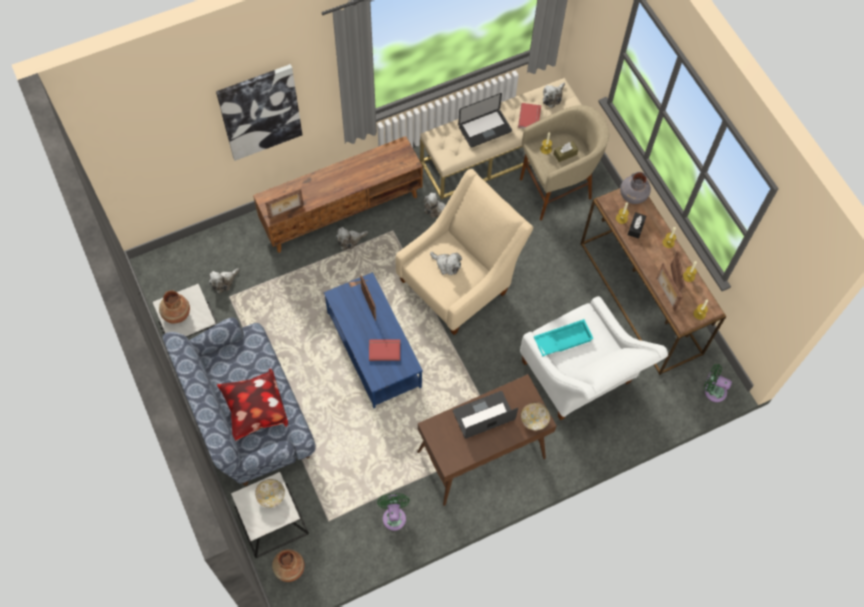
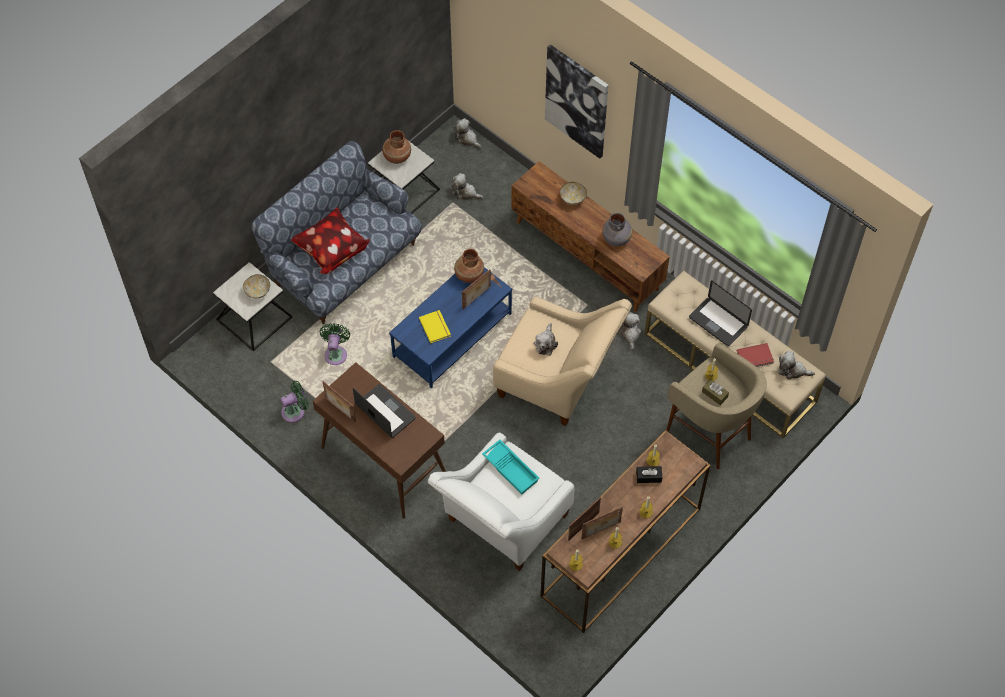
camera: 70 degrees right, 5 degrees down
picture frame [265,188,304,219] -> picture frame moved to [322,381,356,422]
brown vase [272,549,304,582] -> brown vase moved to [454,249,484,283]
plush toy [336,227,368,250] -> plush toy moved to [454,118,481,148]
red book [369,340,400,361] -> yellow book [419,310,451,343]
bowl [521,402,550,430] -> bowl moved to [560,182,587,205]
grey vase [620,172,651,204] -> grey vase moved to [603,213,632,246]
green fan [704,364,732,402] -> green fan moved to [320,323,350,365]

